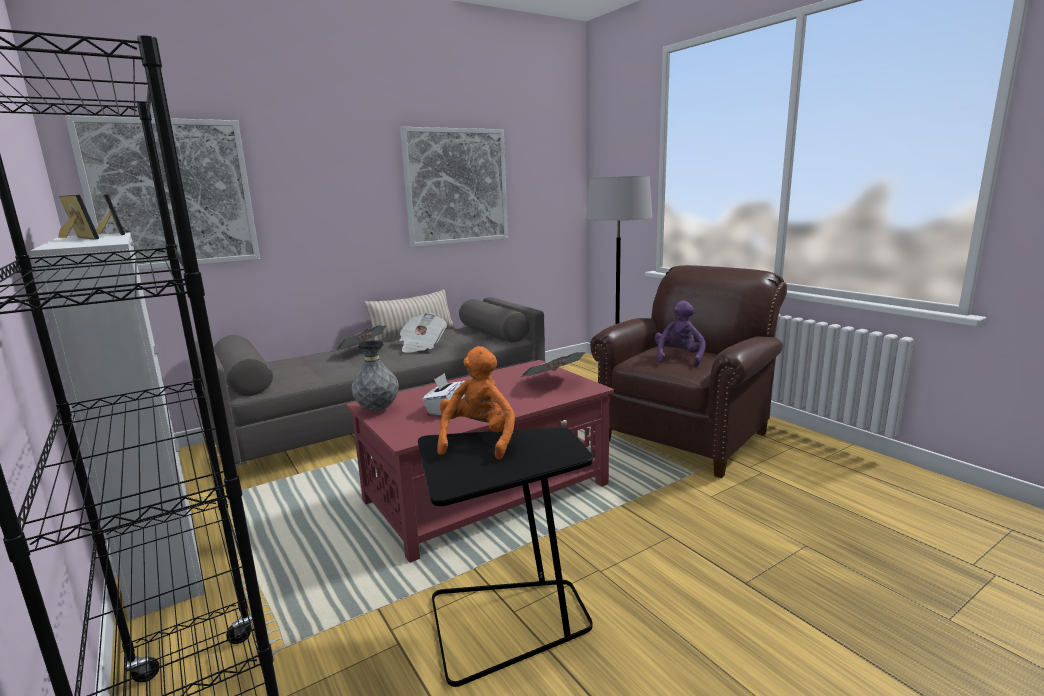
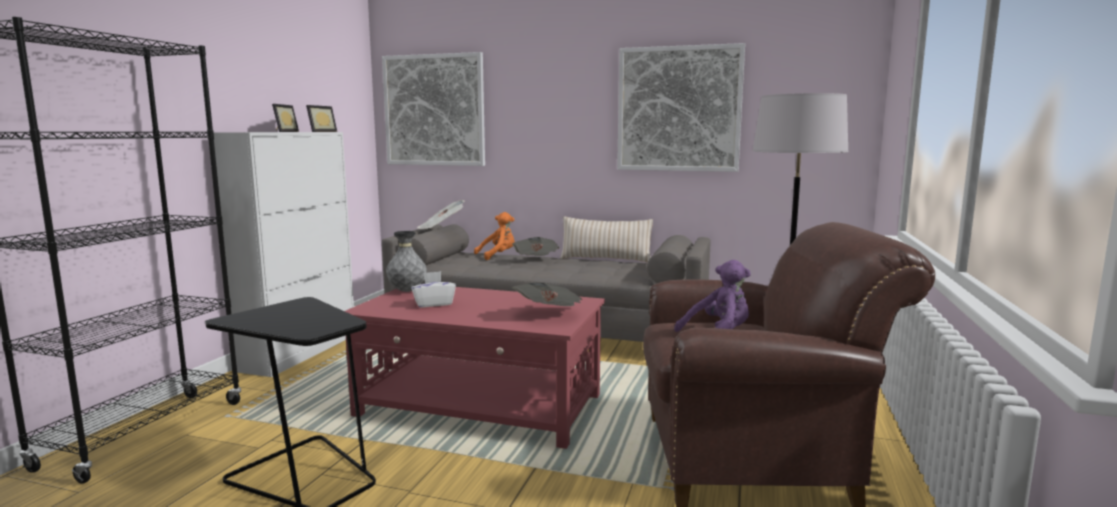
camera: 50 degrees right, 5 degrees down
newspaper [399,313,447,353] -> newspaper moved to [417,200,465,229]
orange plush toy [437,346,515,460] -> orange plush toy moved to [474,212,515,260]

